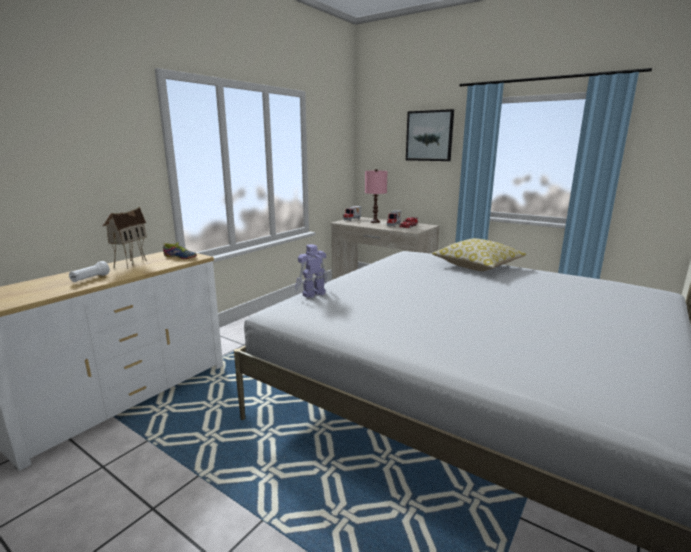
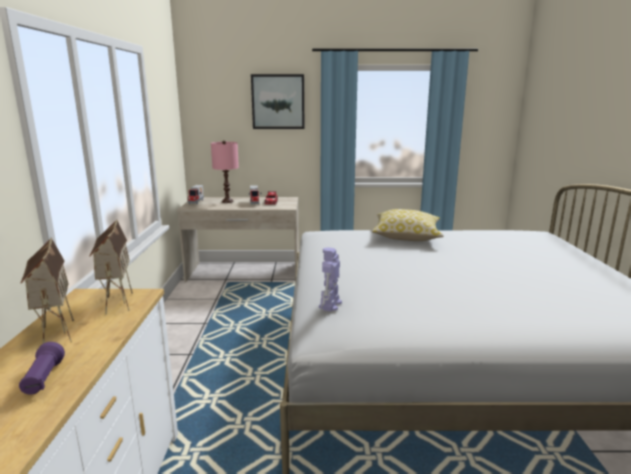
camera: 35 degrees left, 0 degrees up
white flashlight [69,261,110,282] -> purple flashlight [19,342,65,395]
shoe [162,242,197,259] -> toy house [90,219,133,314]

